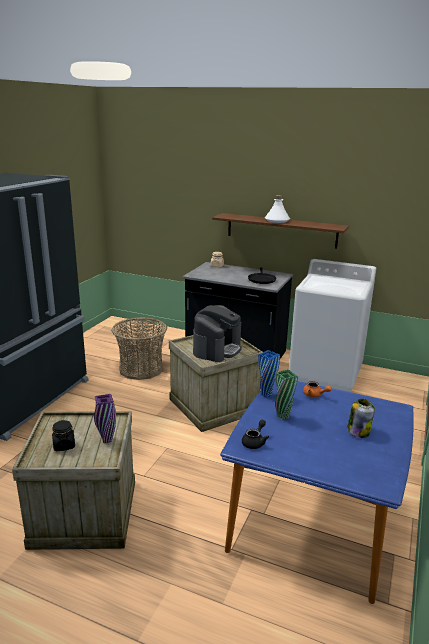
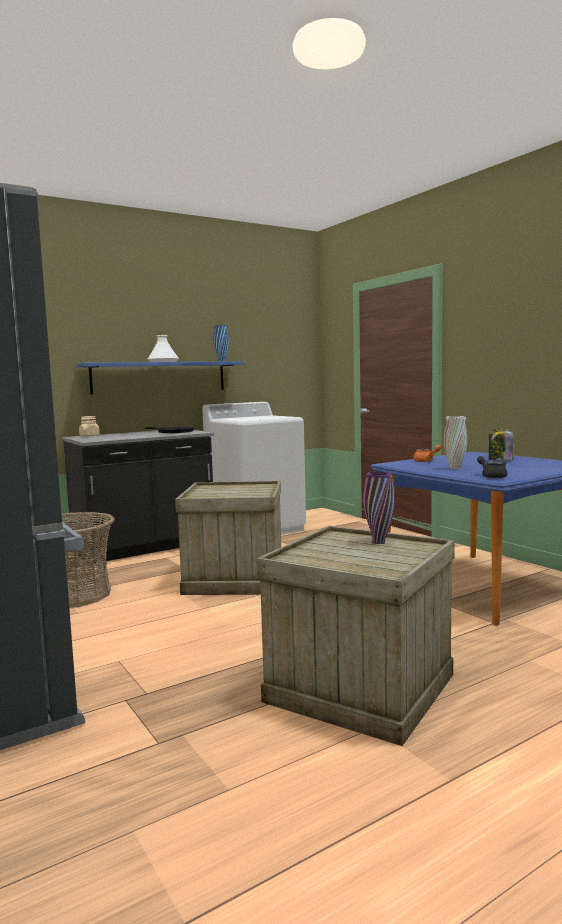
camera: 55 degrees left, 15 degrees down
black jar [52,420,75,451] -> none
coffee machine [193,305,242,362] -> none
brown shelf [212,213,349,248] -> blue shelf [77,361,246,395]
blue vase [258,350,280,397] -> blue vase moved to [213,325,229,362]
green vase [275,369,298,420] -> white vase [444,416,467,469]

